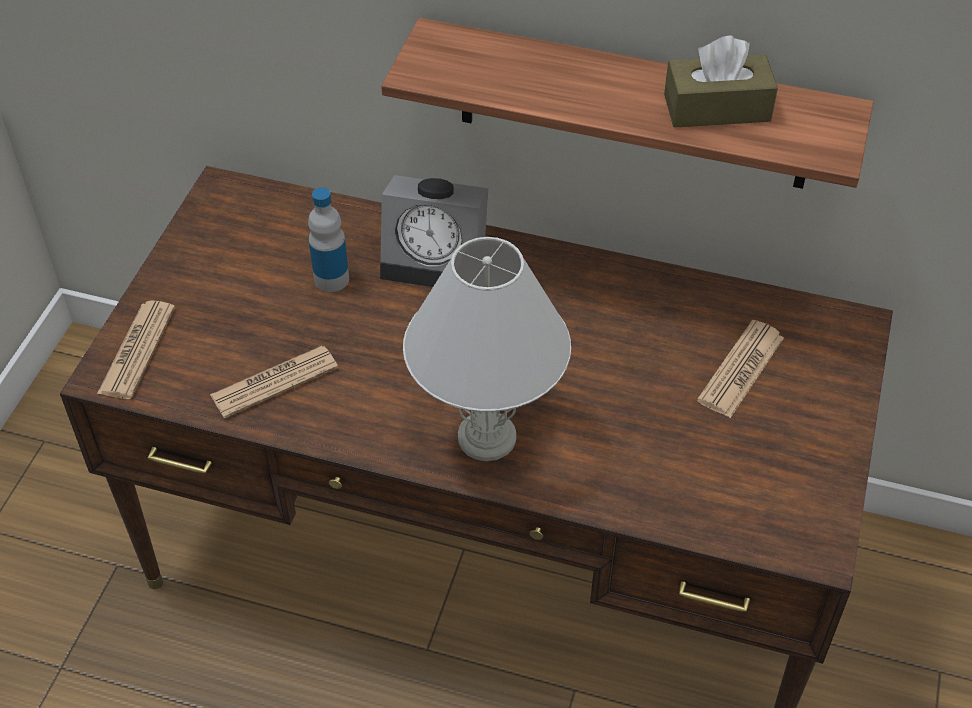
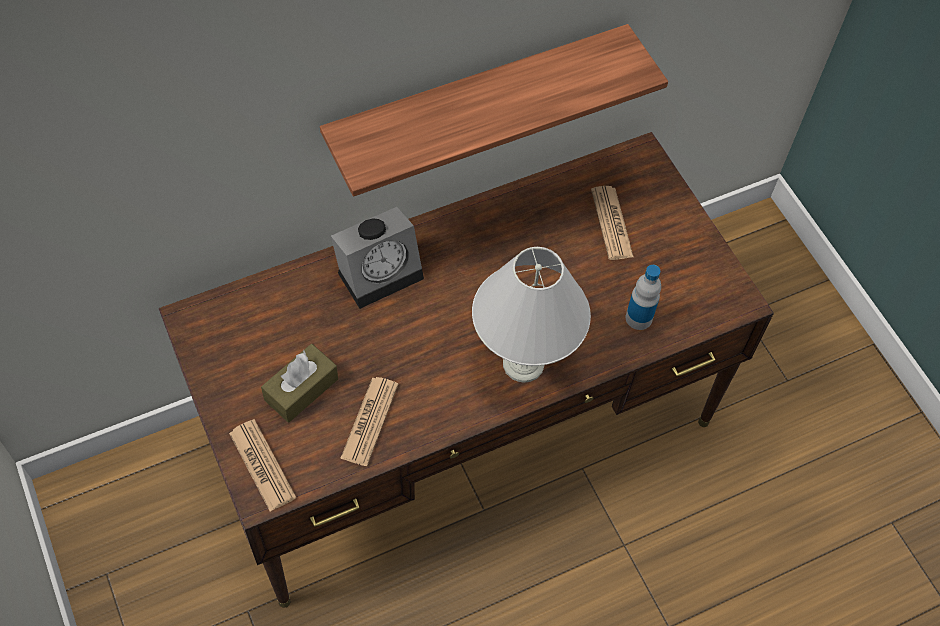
camera: 45 degrees left, 10 degrees up
bottle [308,187,349,292] -> bottle moved to [626,265,661,330]
brown tissue box [664,35,778,128] -> brown tissue box moved to [261,344,338,423]

